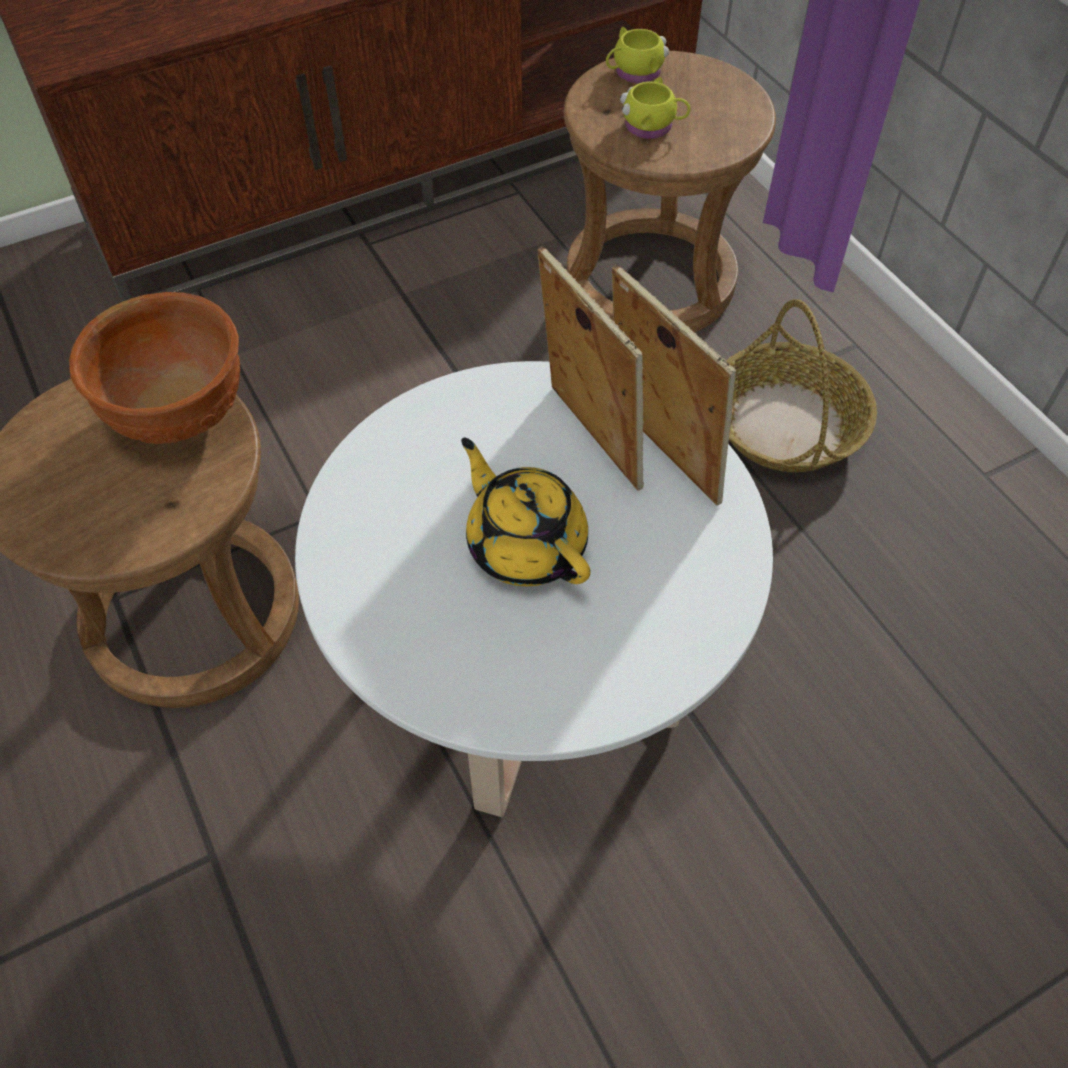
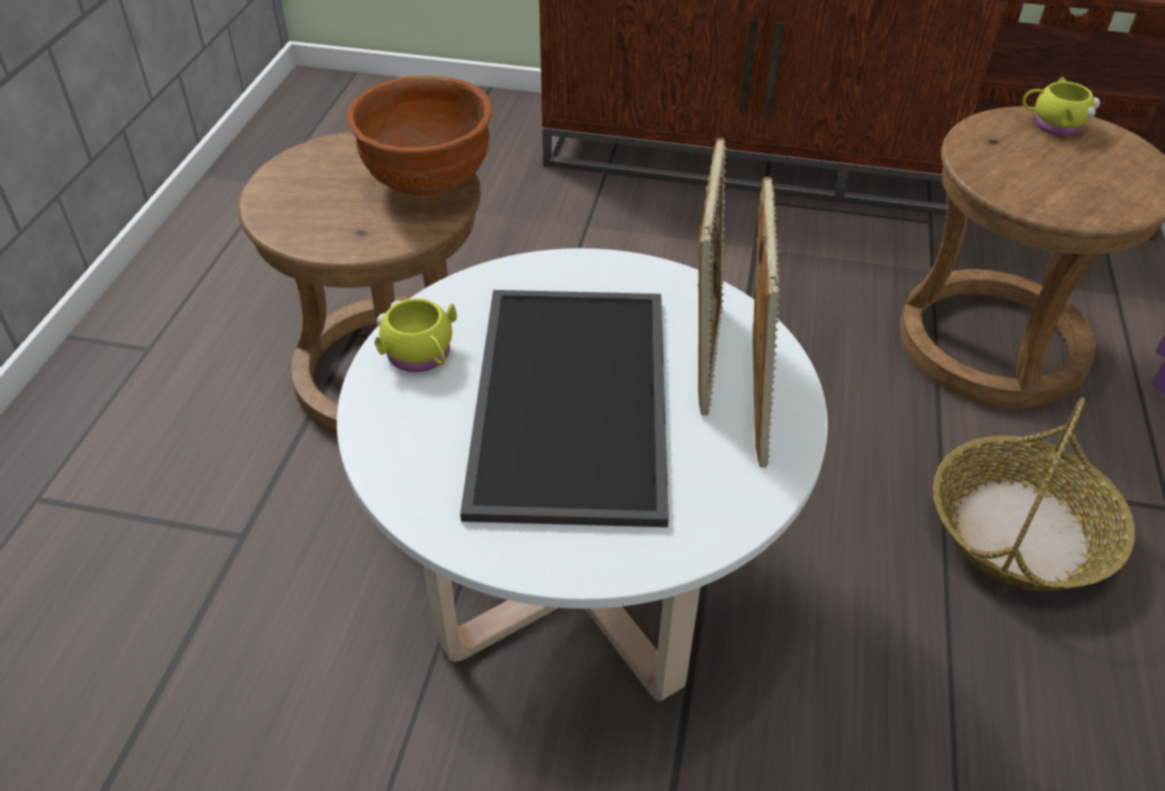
camera: 40 degrees right, 10 degrees down
yellow teapot [461,438,591,586] -> tray [460,290,669,527]
yellow mug [620,77,691,139] -> yellow mug moved to [375,298,457,372]

